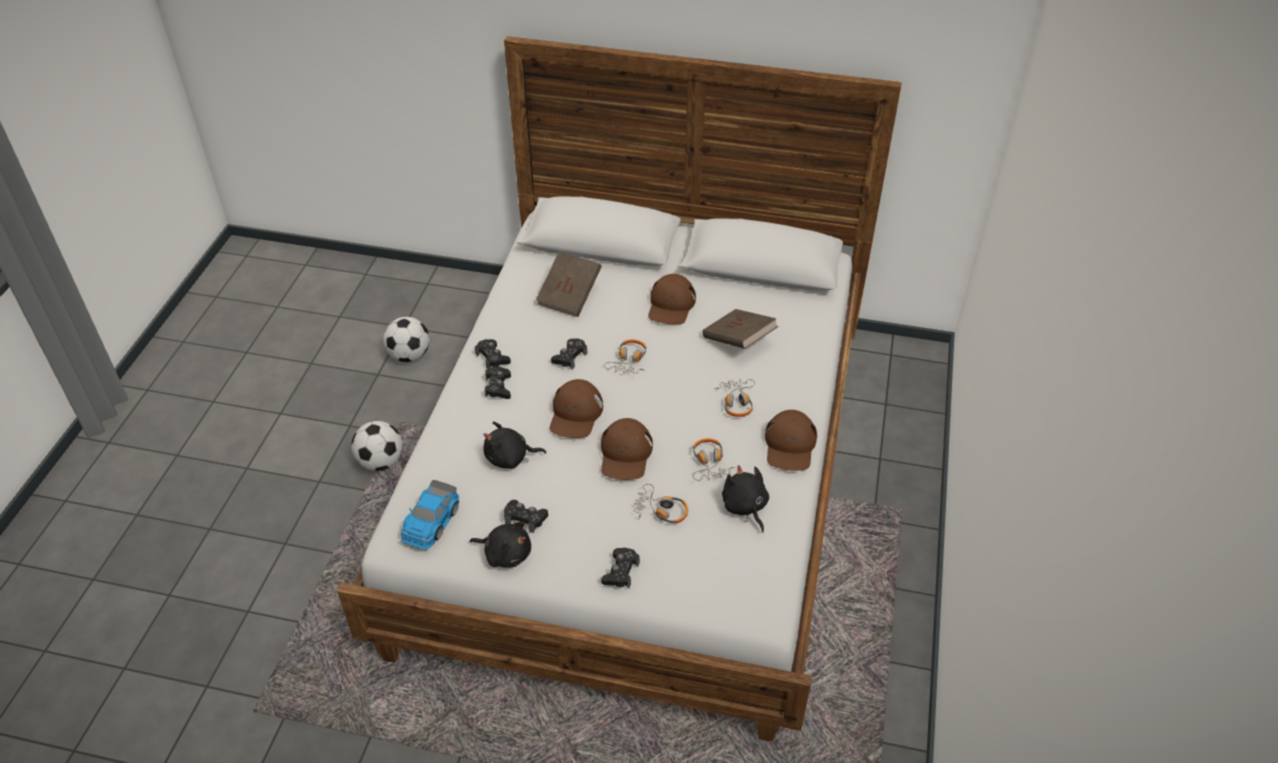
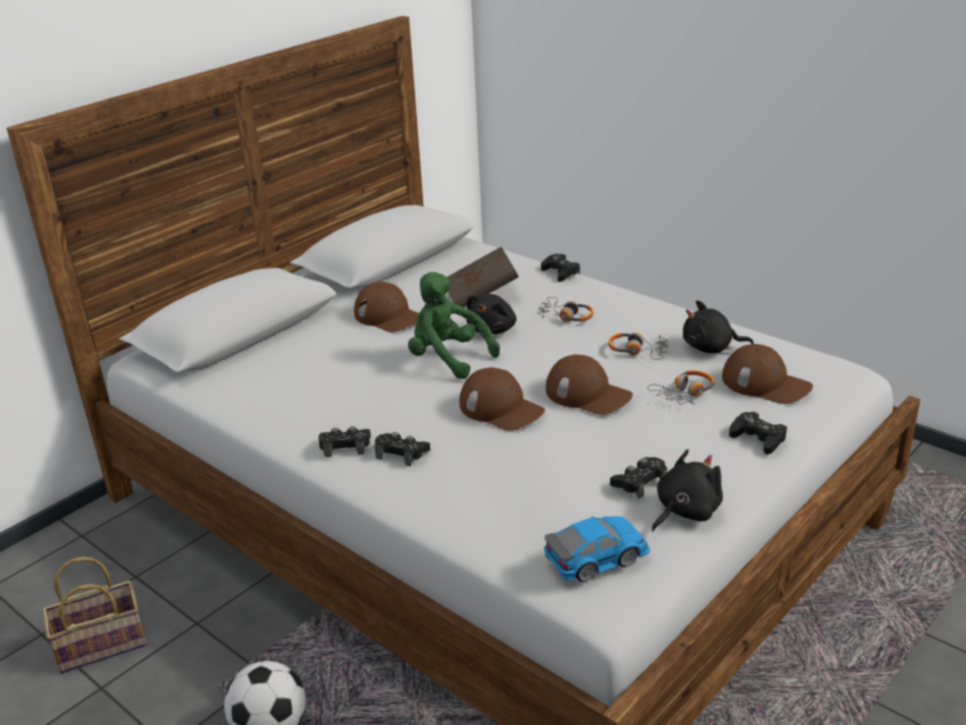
camera: 60 degrees left, 15 degrees down
football [383,317,430,362] -> basket [42,557,146,673]
toy car [401,480,459,550] -> toy car turned 75 degrees counterclockwise [544,516,650,582]
black plush toy [483,421,546,469] -> black plush toy moved to [466,294,516,334]
brown book [536,251,602,317] -> none
black game controller [551,338,587,369] -> black game controller moved to [541,254,580,282]
headphones [604,339,646,374] -> green plush toy [408,272,500,379]
brown cap [765,410,817,471] -> brown cap moved to [722,344,813,404]

